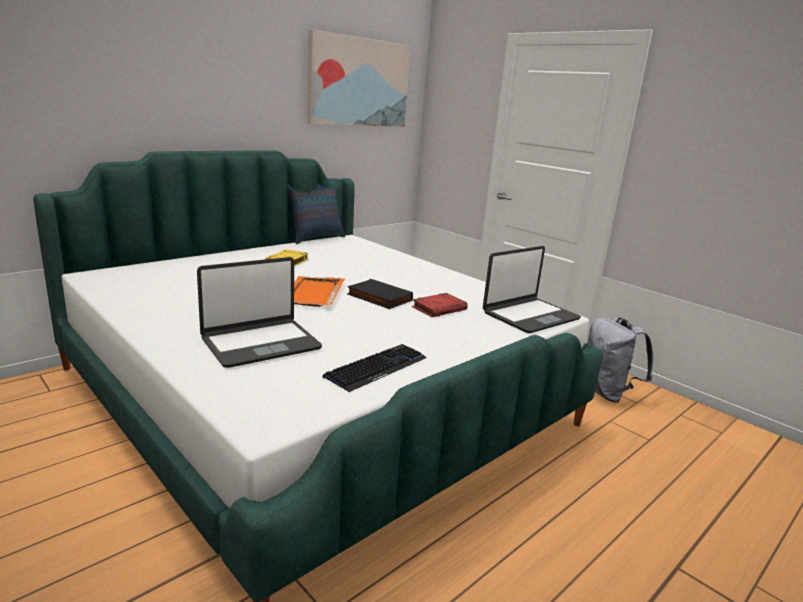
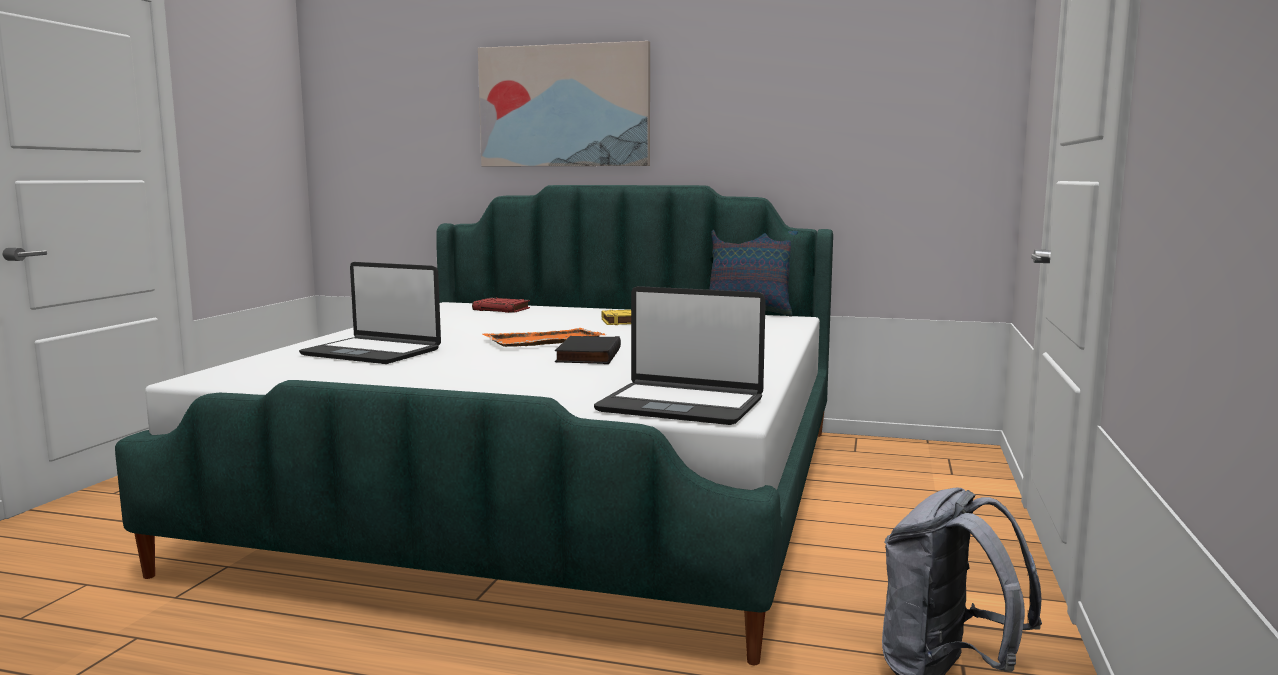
camera: 60 degrees right, 10 degrees down
picture [307,29,411,127] -> picture moved to [478,41,650,166]
keyboard [323,344,426,392] -> none
red book [412,293,468,317] -> red book moved to [472,298,530,313]

